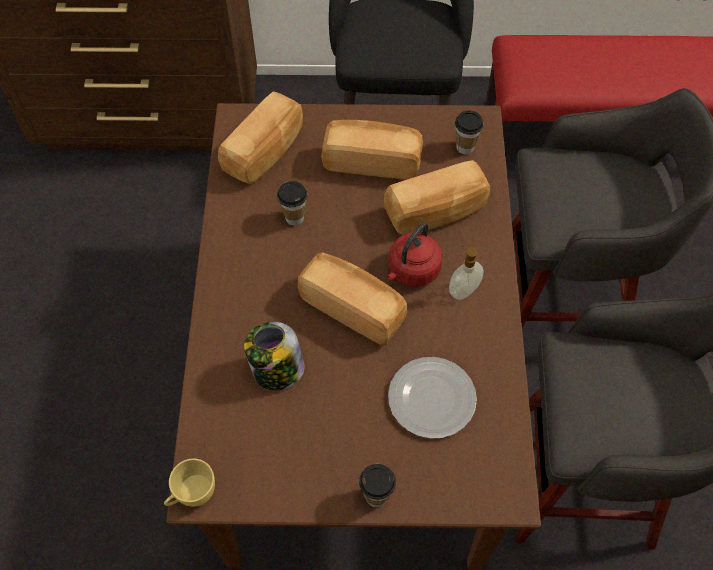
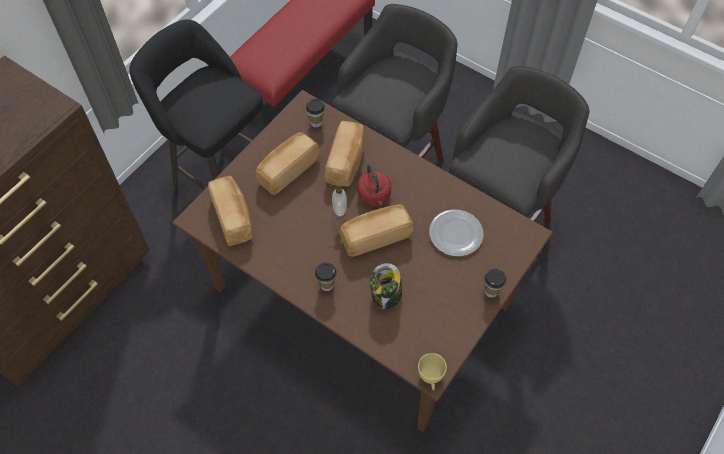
camera: 55 degrees left, 0 degrees up
cup [277,181,307,226] -> cup moved to [315,262,337,291]
soap dispenser [449,244,484,300] -> soap dispenser moved to [329,181,347,216]

